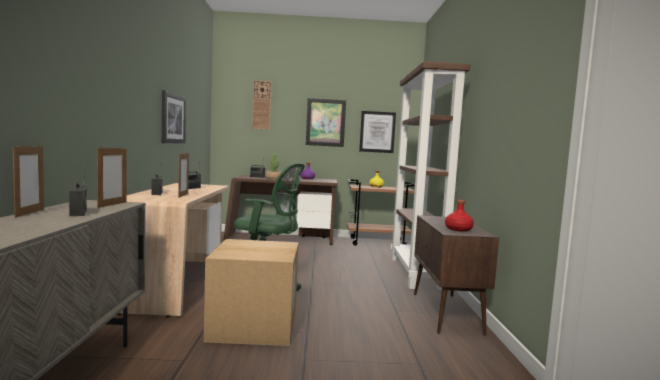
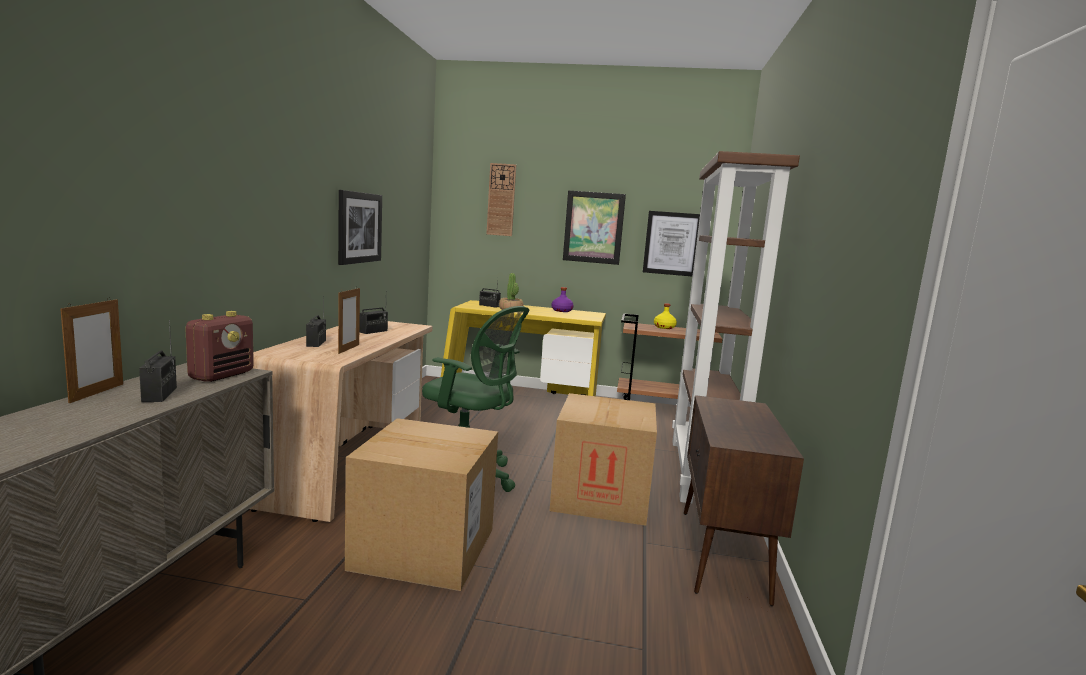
camera: 10 degrees right, 5 degrees up
picture frame [97,148,127,208] -> radio [185,311,254,382]
brown desk [223,175,338,245] -> yellow desk [441,300,606,396]
red bottle [445,200,474,232] -> none
none -> cardboard box [550,393,657,526]

